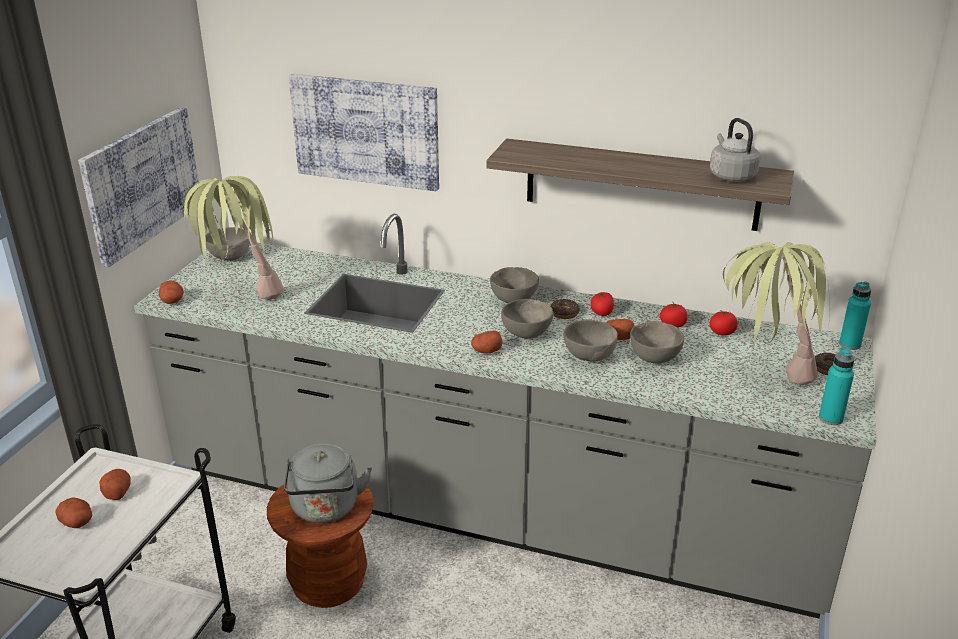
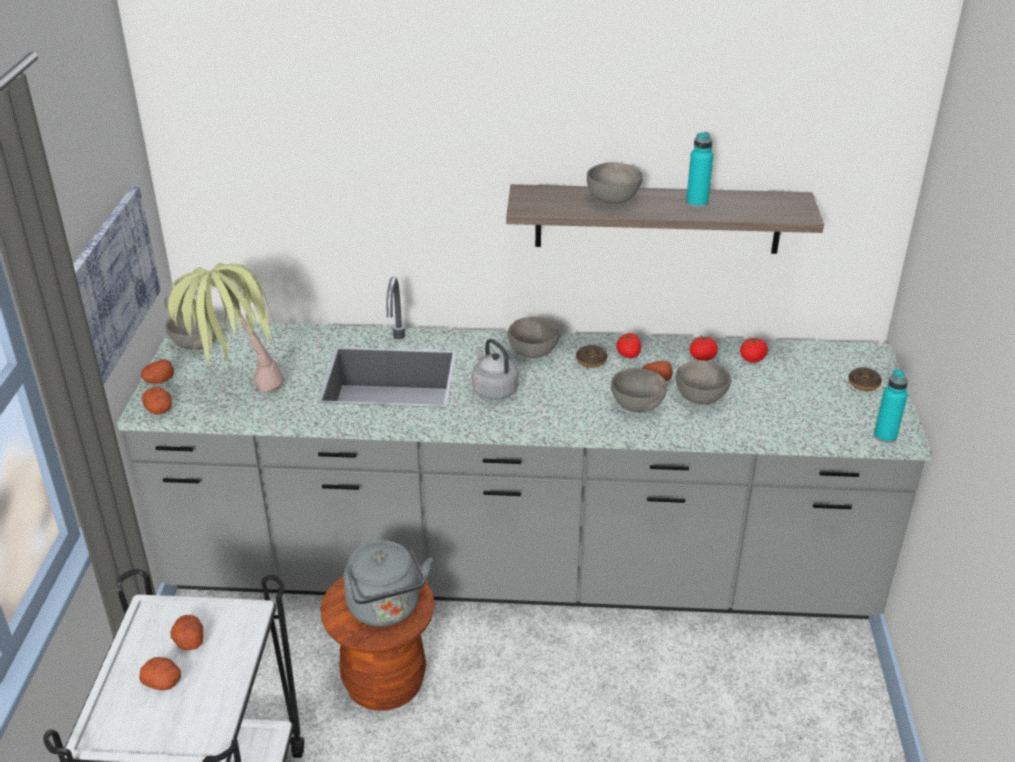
camera: 15 degrees left, 5 degrees up
picture [288,74,439,191] -> none
potato [471,330,503,354] -> potato moved to [141,359,174,384]
grey bowl [501,299,553,338] -> grey bowl moved to [587,163,643,204]
grey kettle [710,118,760,182] -> grey kettle moved to [472,339,519,400]
potted plant [723,242,830,385] -> none
turquoise bottle [839,281,871,350] -> turquoise bottle moved to [686,132,714,208]

